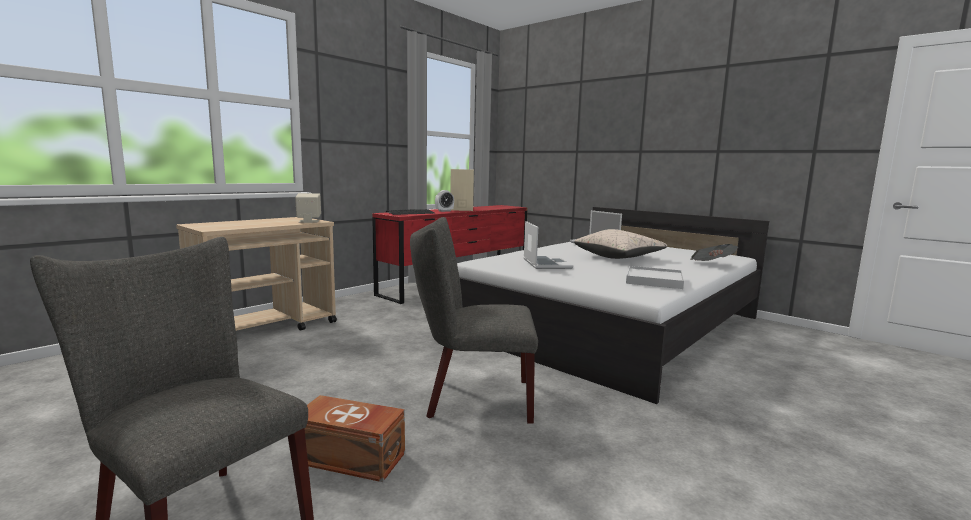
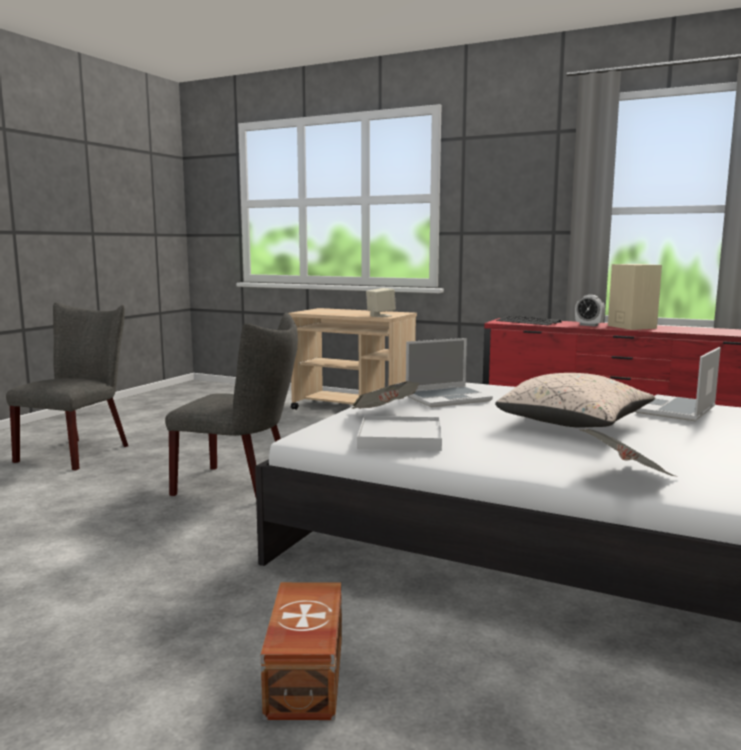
camera: 75 degrees right, 0 degrees up
brown storage box [304,395,405,482] -> brown storage box moved to [261,582,342,720]
grey chair [410,217,538,424] -> grey chair turned 120 degrees clockwise [165,313,298,497]
none -> newspaper [352,381,420,409]

